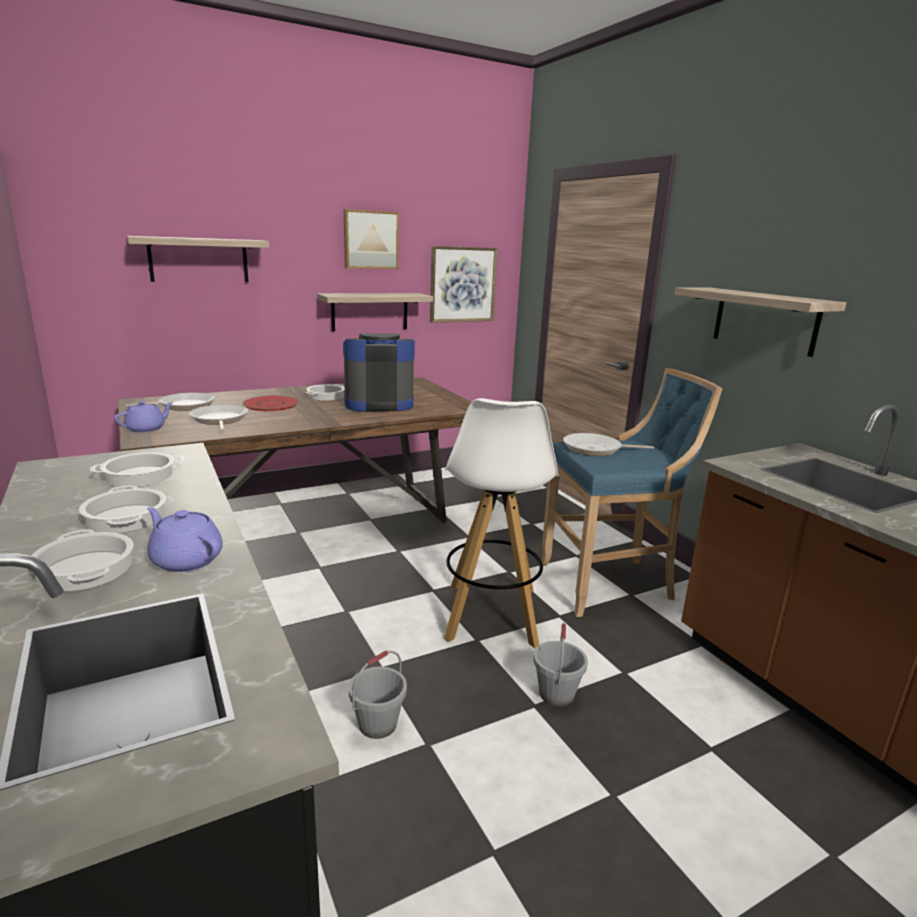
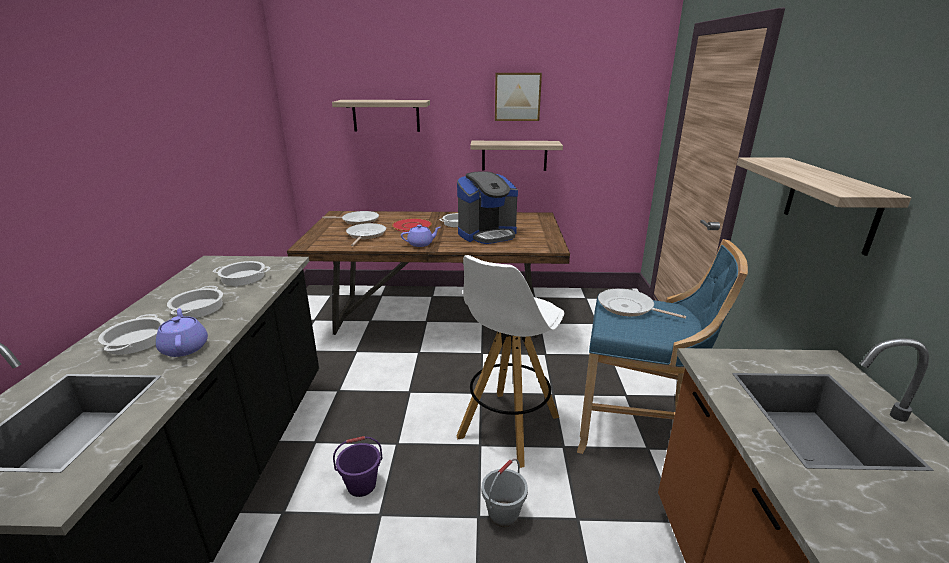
camera: 30 degrees right, 5 degrees up
purple teapot [114,401,174,432] -> purple teapot moved to [401,225,440,247]
coffee machine [343,333,415,412] -> coffee machine turned 135 degrees clockwise [457,171,518,244]
grey bucket [348,651,407,739] -> purple bucket [333,436,383,497]
picture [430,246,498,323] -> none

